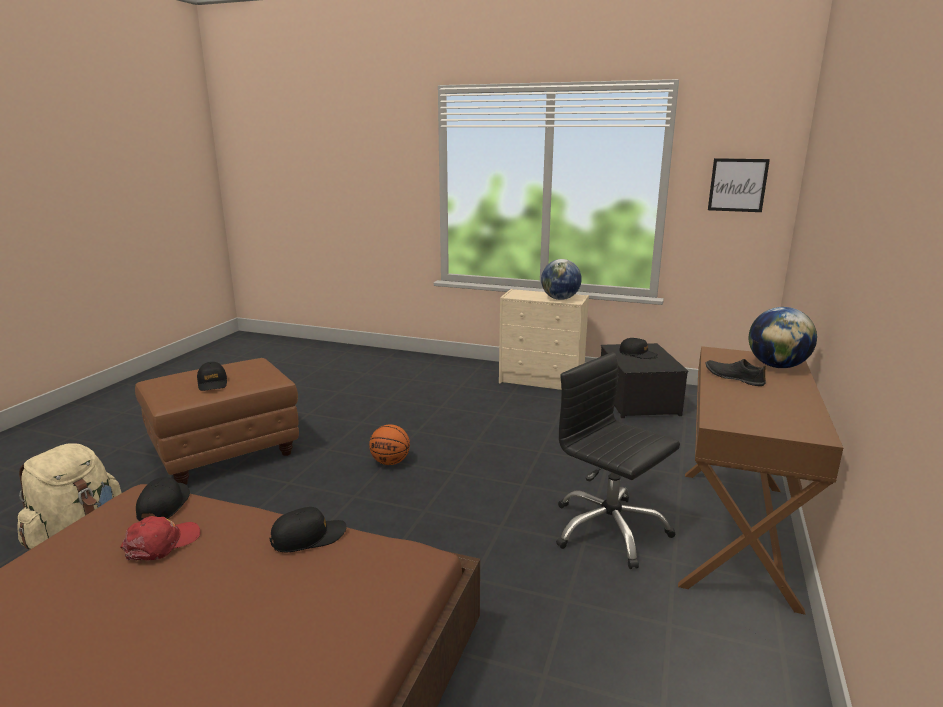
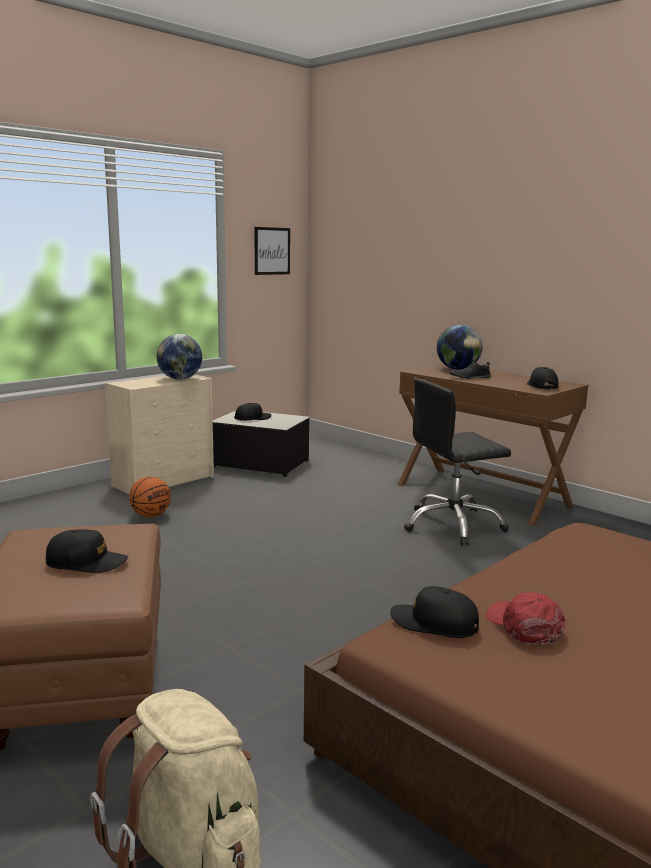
camera: 65 degrees left, 5 degrees down
black cap [270,507,347,552] -> black cap moved to [527,367,558,389]
basketball [369,424,410,465] -> basketball moved to [129,476,171,517]

